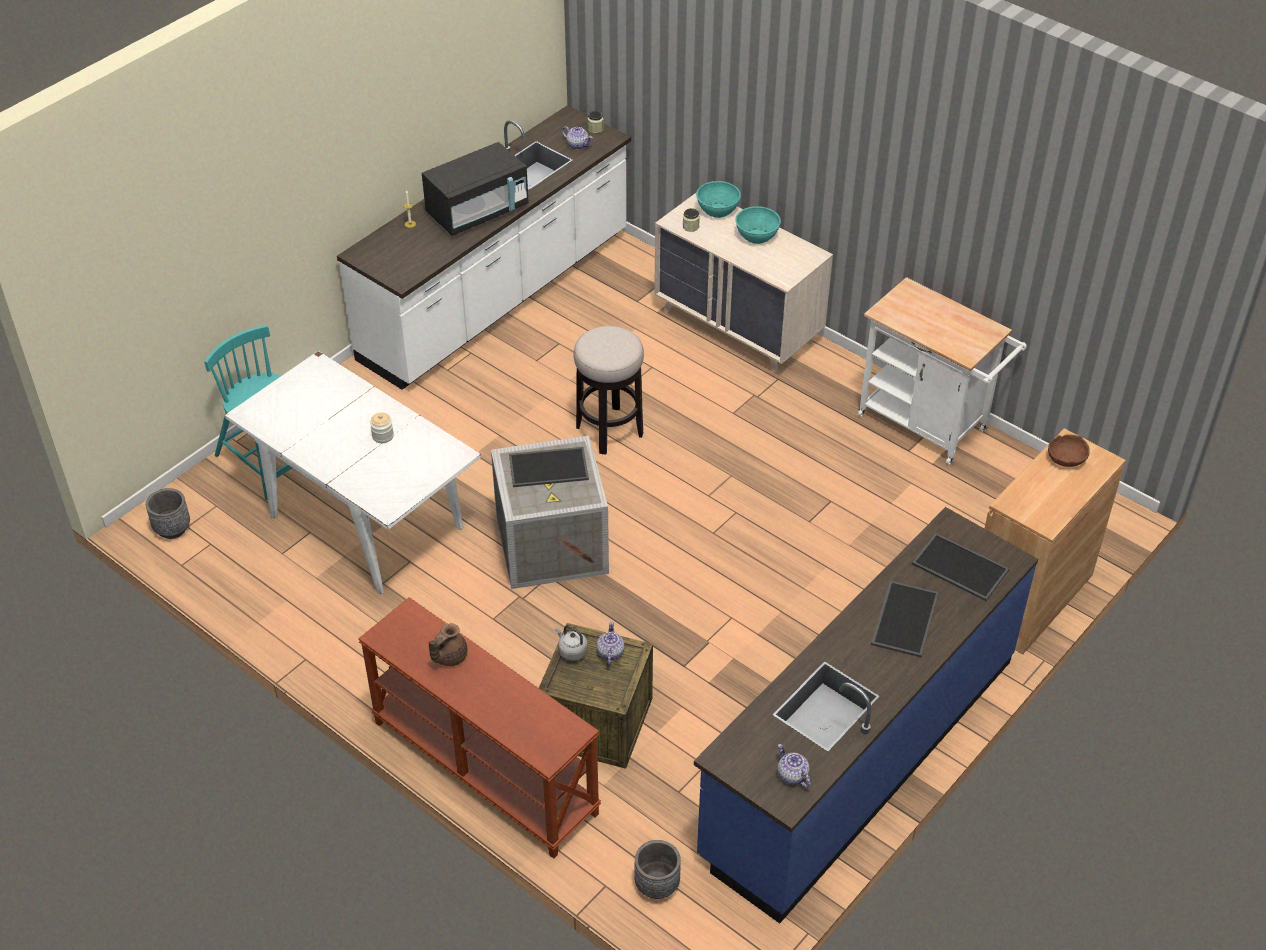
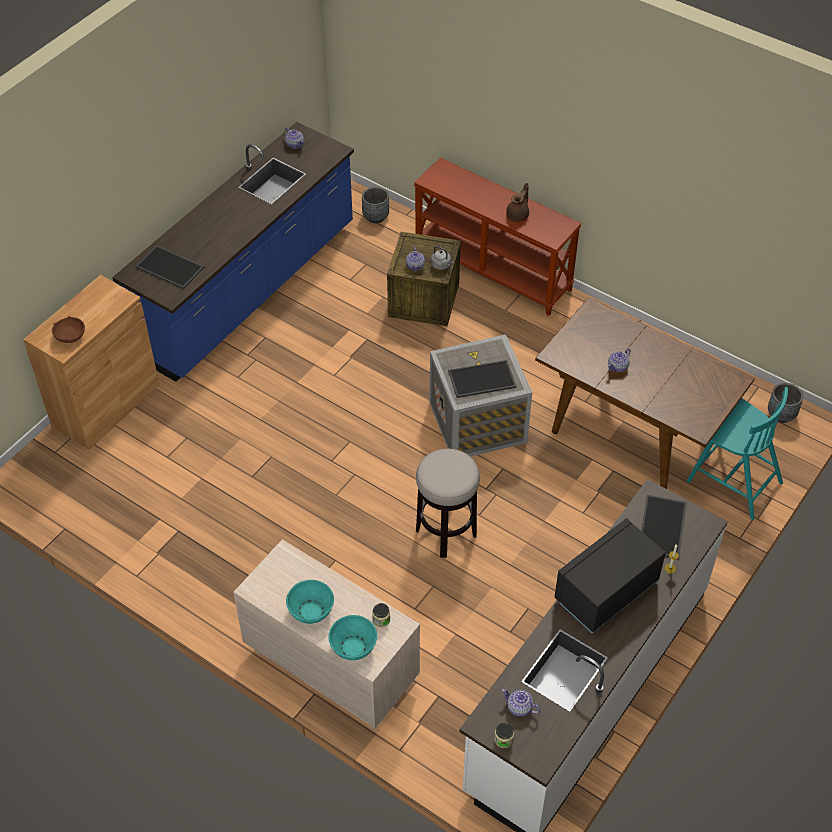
camera: 175 degrees right, 5 degrees up
white dining table [225,351,481,594] -> brown dining table [535,297,755,489]
jar [370,412,394,443] -> teapot [608,349,631,372]
white cart [858,277,1027,465] -> none
tray [871,581,939,657] -> tray moved to [641,495,687,559]

